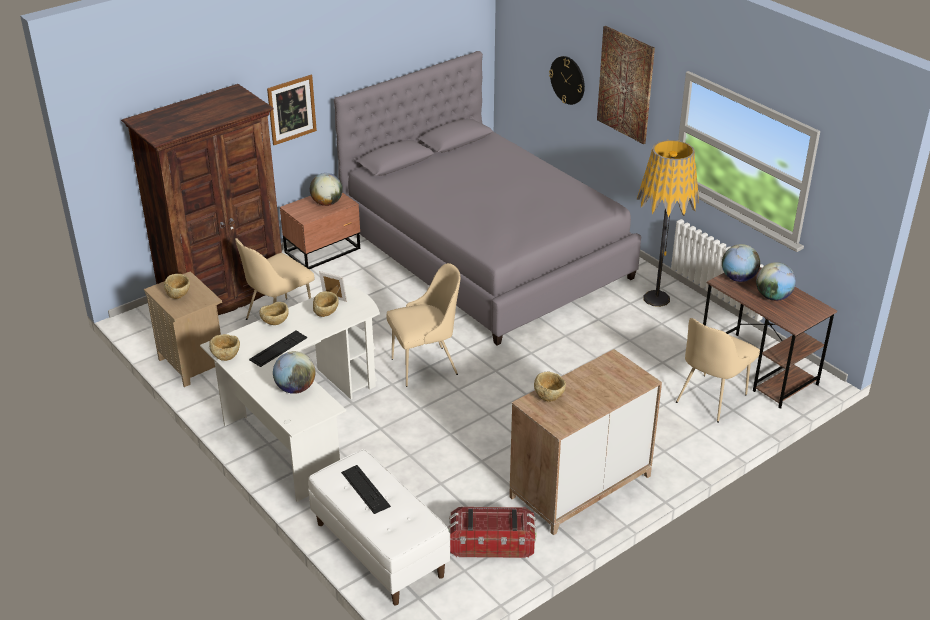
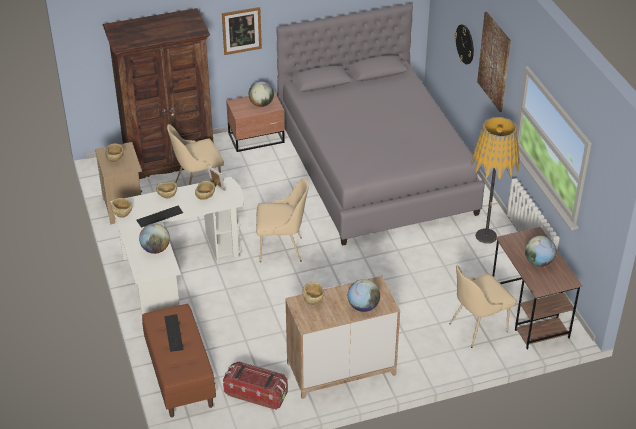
camera: 20 degrees right, 5 degrees up
white bench [308,449,450,606] -> brown bench [142,304,216,417]
globe [722,244,760,282] -> globe moved to [348,279,380,312]

